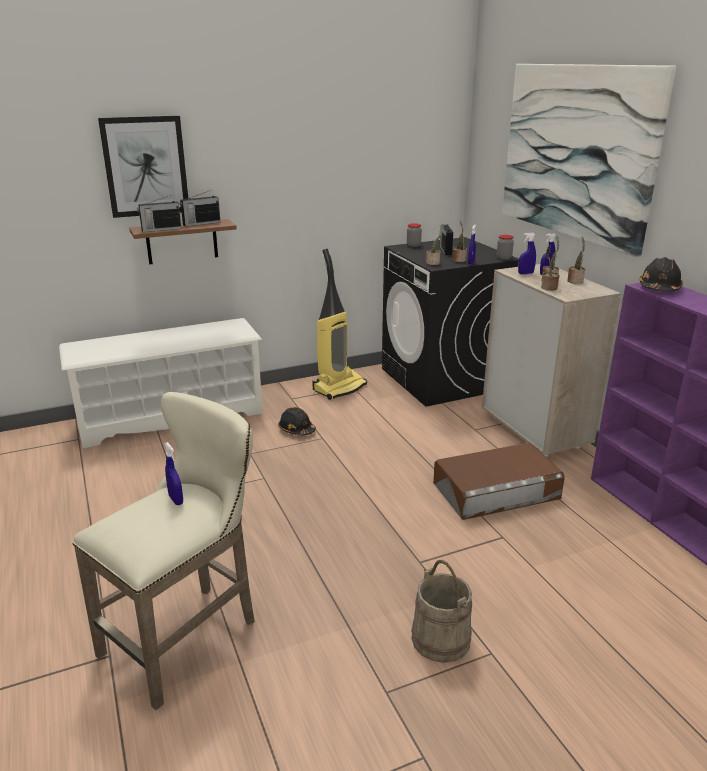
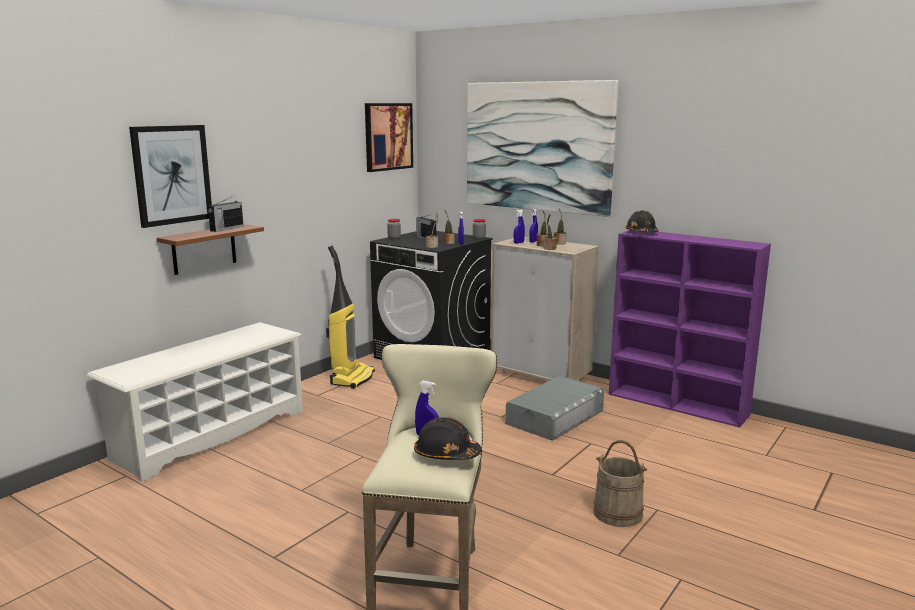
camera: 30 degrees left, 10 degrees down
radio [137,195,181,232] -> none
black hard hat [278,407,316,436] -> black hard hat moved to [414,417,482,460]
brown storage box [433,443,565,520] -> grey storage box [506,376,604,441]
none -> picture [365,103,413,172]

